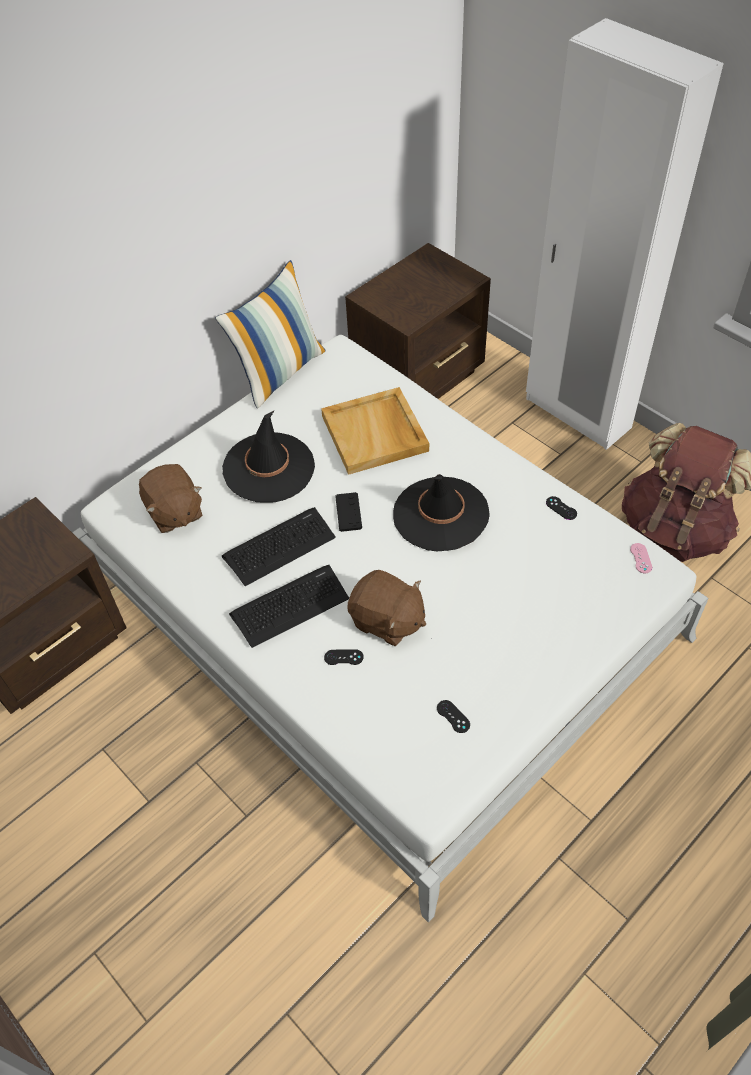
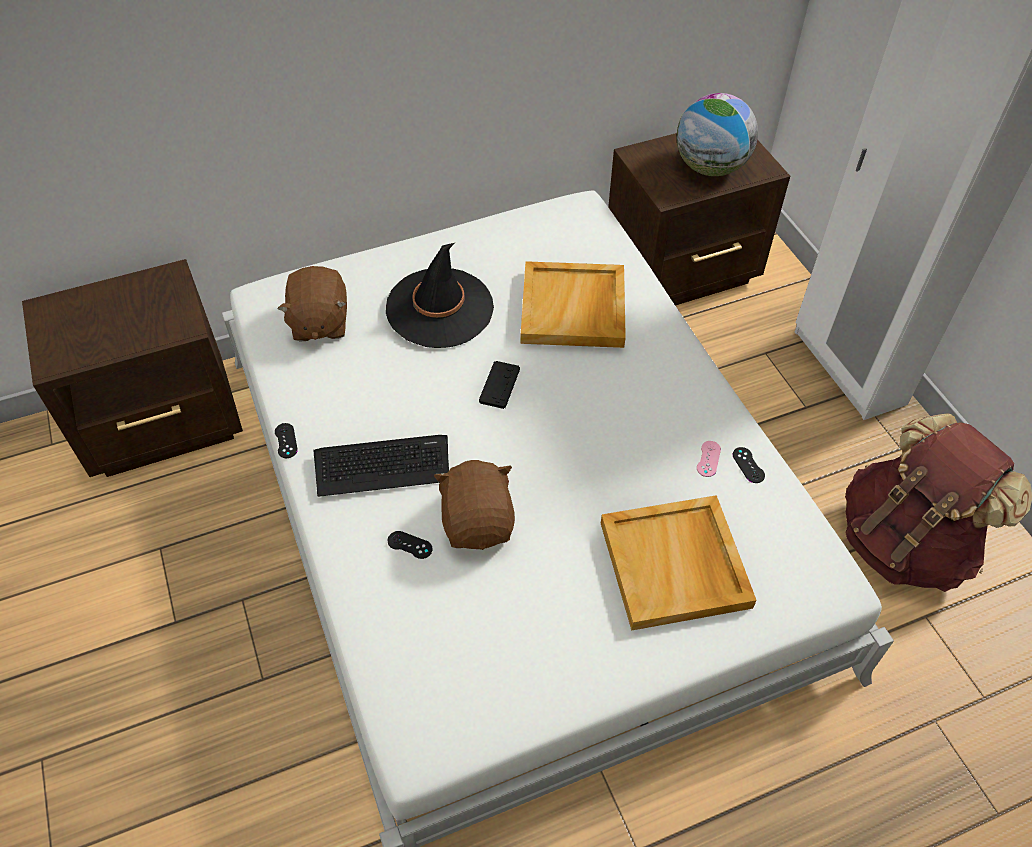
camera: 20 degrees right, 0 degrees up
pillow [215,260,326,408] -> none
keyboard [222,507,336,586] -> none
brown plush toy [348,570,426,646] -> brown plush toy turned 150 degrees counterclockwise [434,460,515,550]
black hat [393,474,490,551] -> none
black game controller [437,700,470,733] -> black game controller moved to [275,423,298,458]
pink game controller [630,543,652,573] -> pink game controller moved to [697,441,721,477]
none -> beige tray [601,495,757,631]
none -> globe [677,93,758,176]

